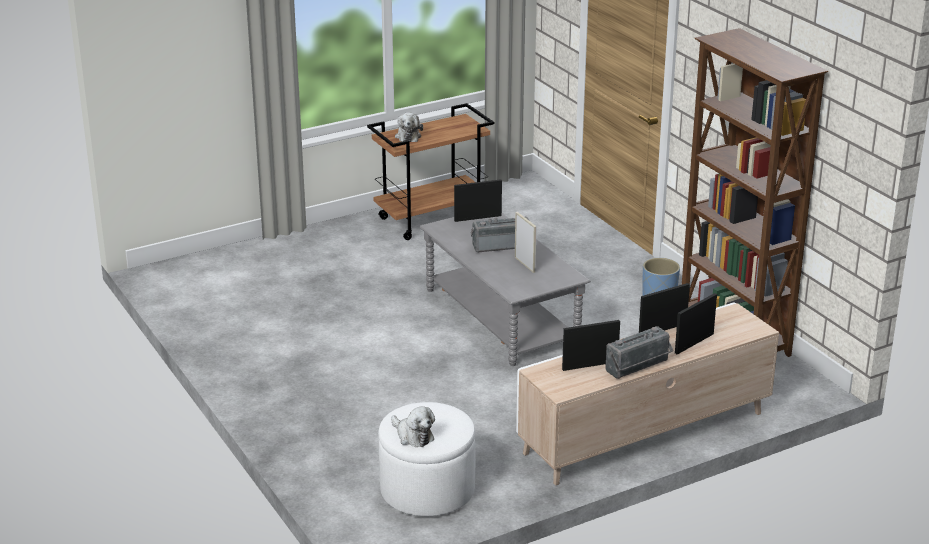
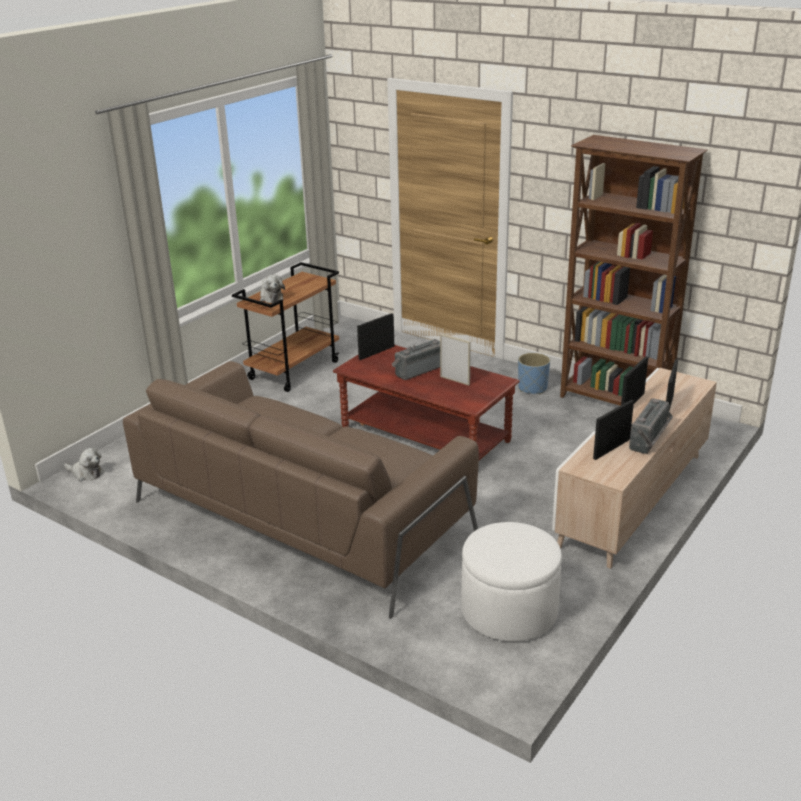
camera: 25 degrees left, 0 degrees up
plush toy [391,406,435,447] -> plush toy moved to [64,448,104,481]
grey coffee table [420,213,591,366] -> brown coffee table [333,345,520,460]
none -> brown sofa [123,361,479,619]

